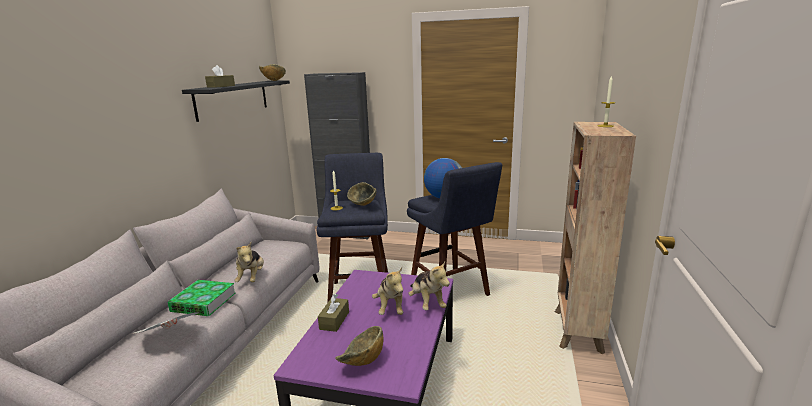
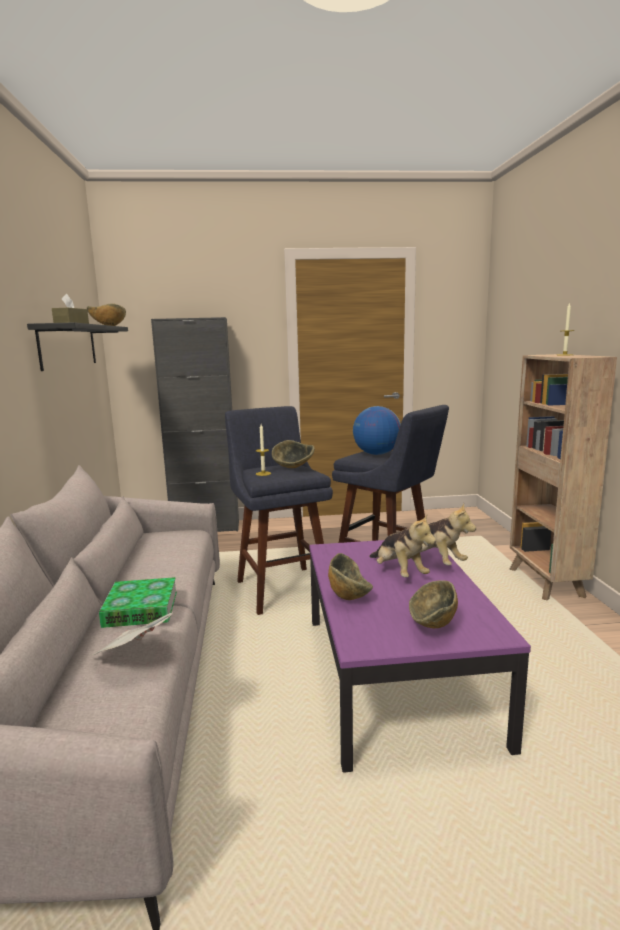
camera: 20 degrees left, 5 degrees down
plush toy [235,242,264,282] -> none
brown tissue box [318,293,349,332] -> bowl [328,553,373,600]

